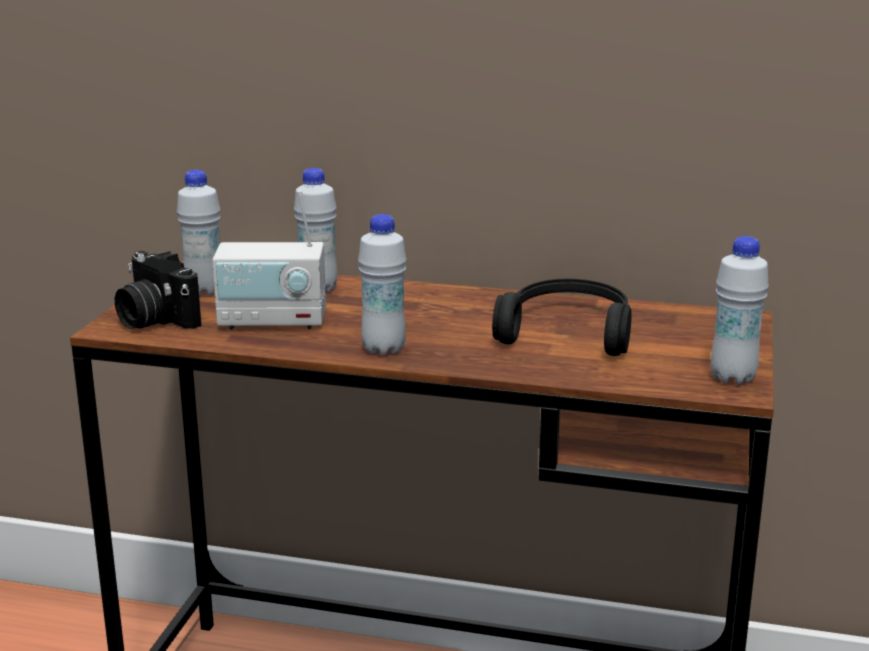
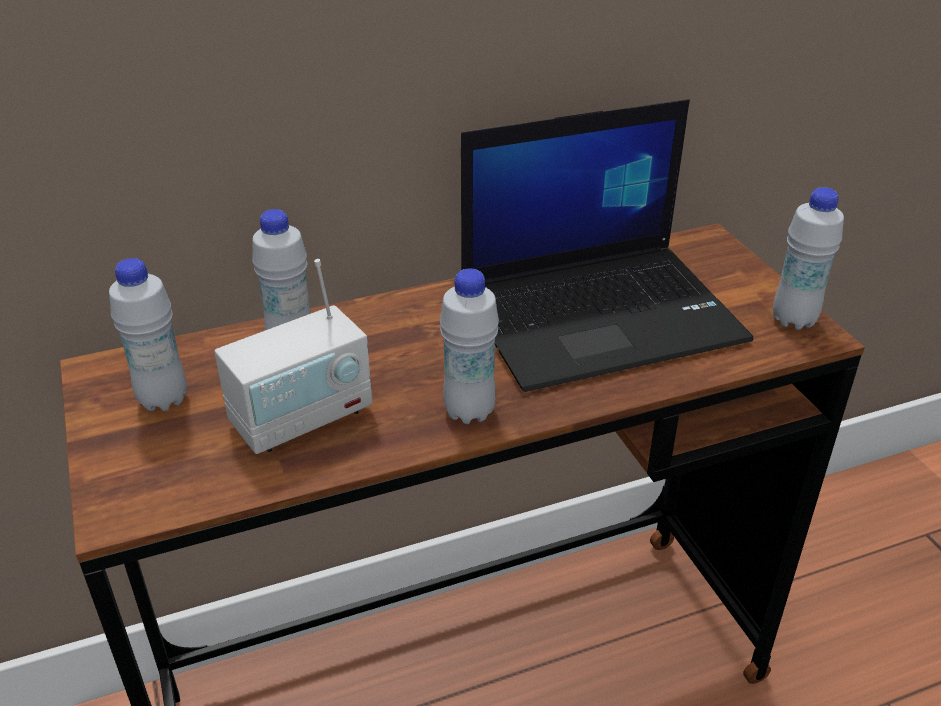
camera: 35 degrees left, 15 degrees up
camera [115,251,201,329] -> none
black headphones [492,279,632,356] -> laptop [461,99,754,392]

